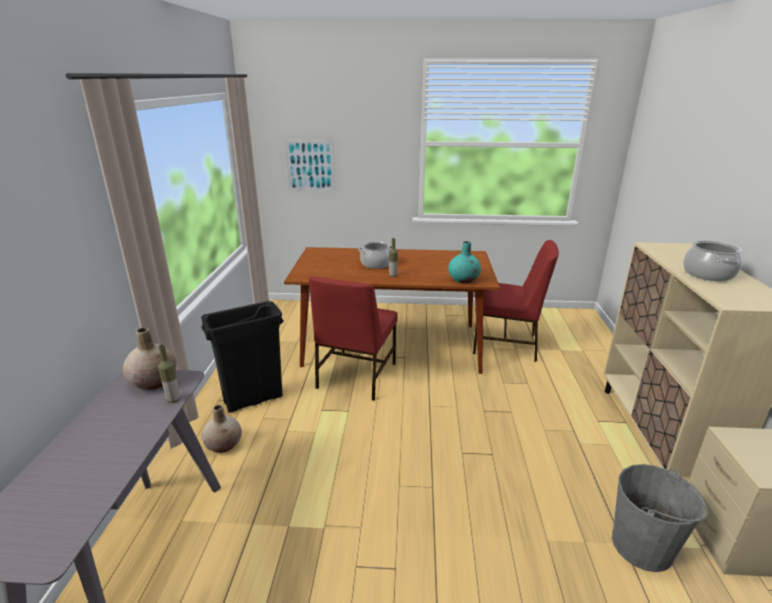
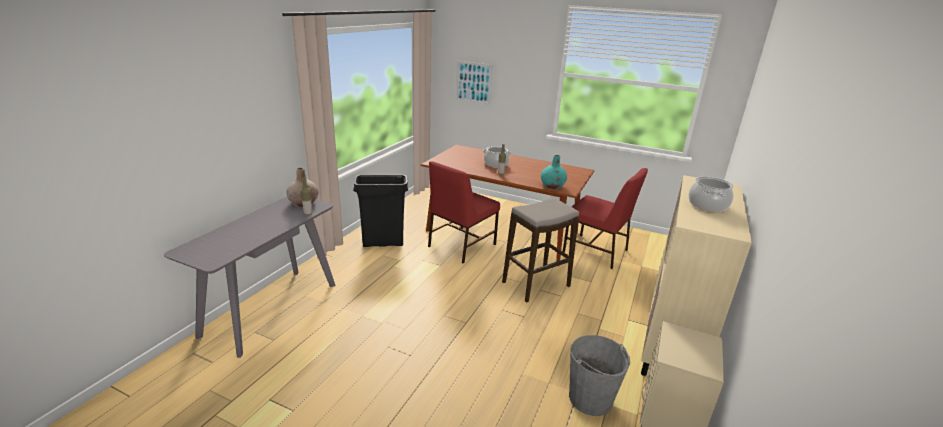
camera: 20 degrees right, 0 degrees up
beige vase [202,405,242,453] -> none
none -> stool [502,198,579,303]

